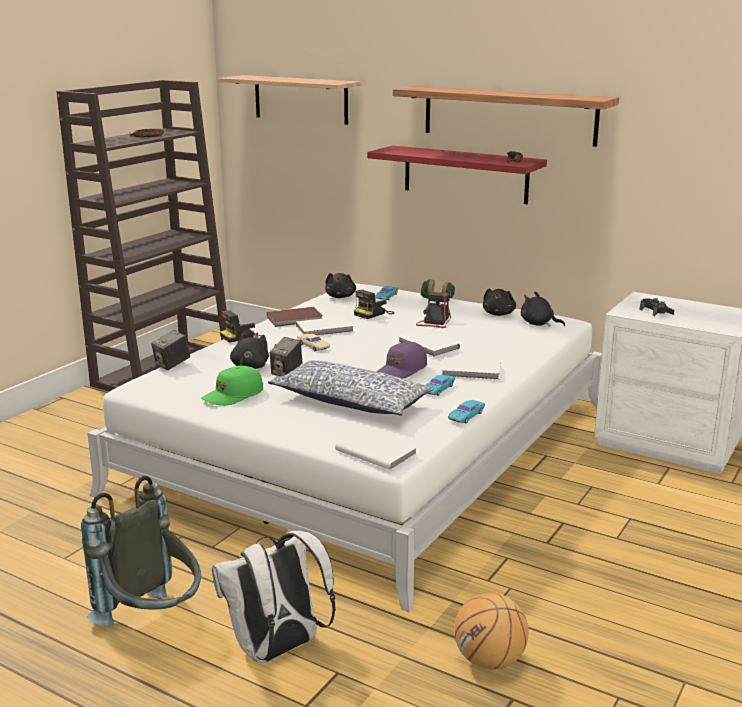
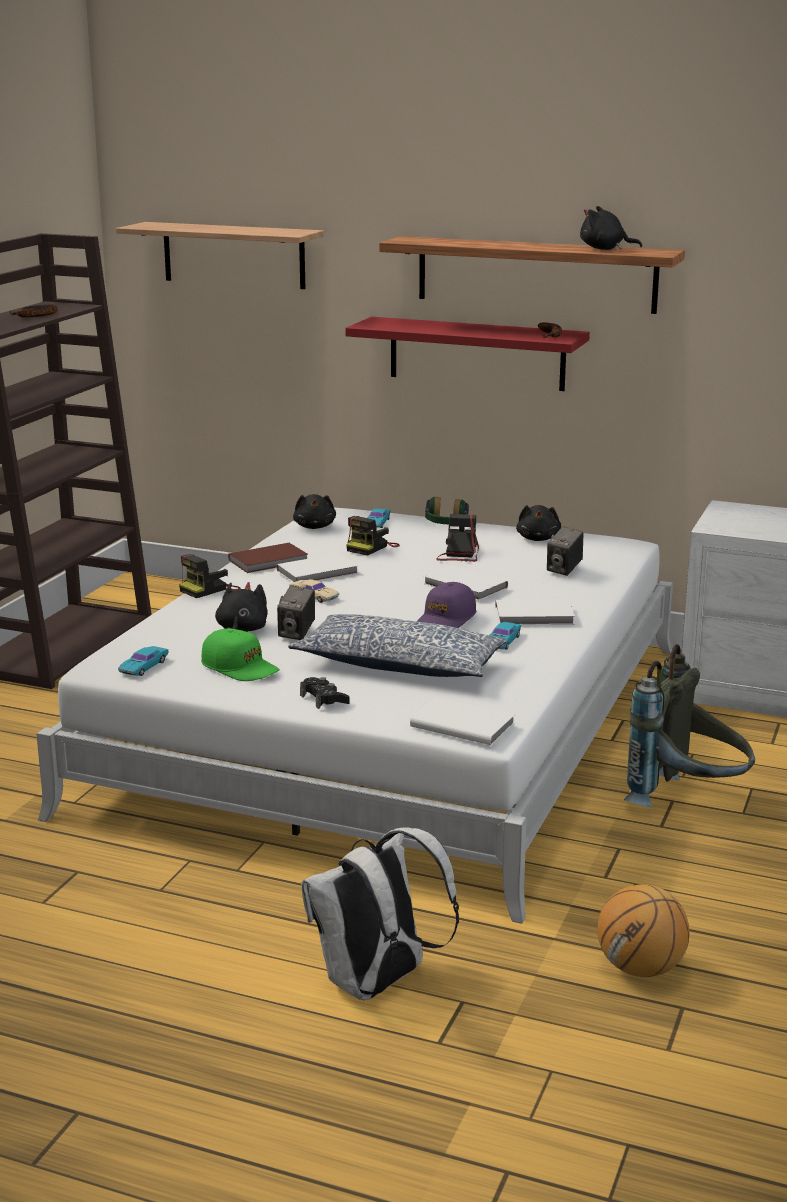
camera: 10 degrees left, 0 degrees up
grey backpack [81,476,201,626] -> grey backpack moved to [624,644,755,808]
camera [151,330,190,370] -> camera moved to [547,526,583,576]
green cap [201,366,263,406] -> green cap turned 90 degrees counterclockwise [201,628,279,681]
turquoise toy car [448,400,485,423] -> turquoise toy car moved to [118,646,169,676]
black plush toy [521,291,565,327] -> black plush toy moved to [580,206,642,250]
black game controller [640,298,674,316] -> black game controller moved to [300,677,350,709]

